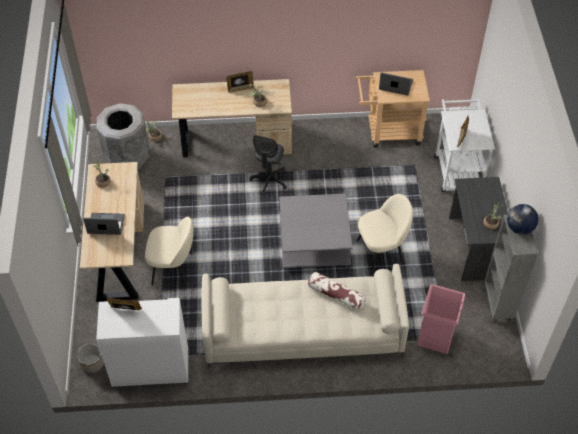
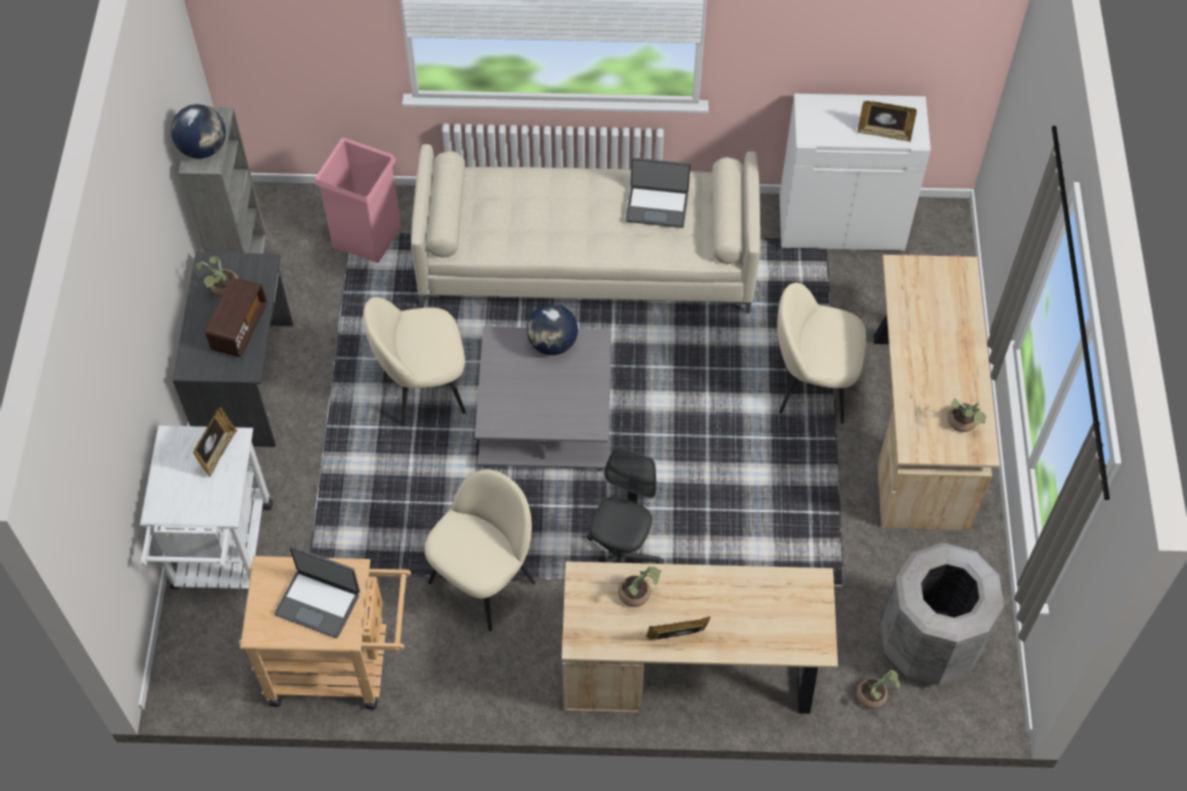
camera: 175 degrees left, 5 degrees up
planter [77,343,104,373] -> none
laptop [83,213,125,235] -> laptop moved to [626,158,690,228]
pillow [308,272,366,311] -> none
none -> radio [205,278,267,357]
none -> beige chair [424,469,536,631]
none -> globe [527,304,578,355]

